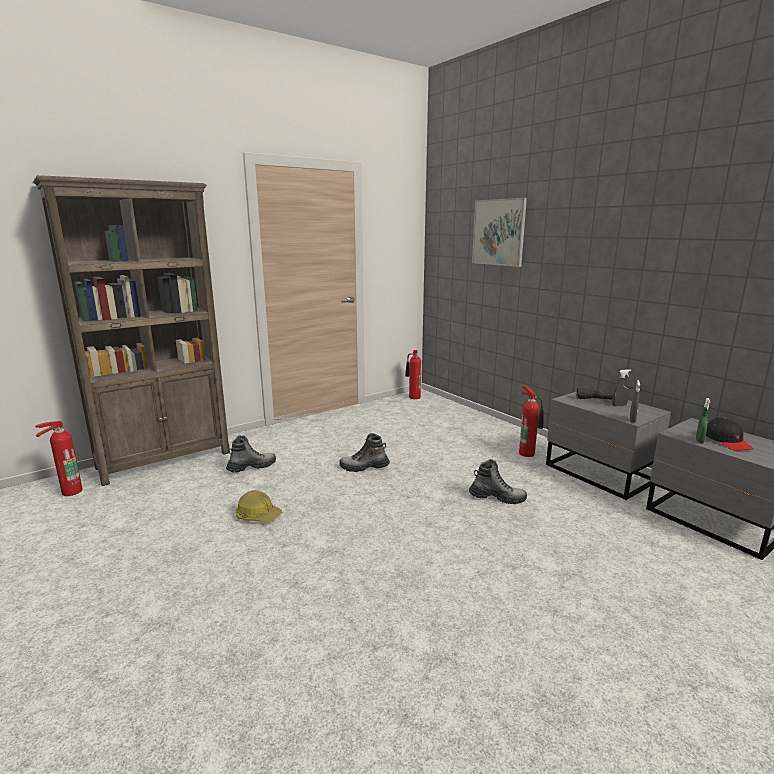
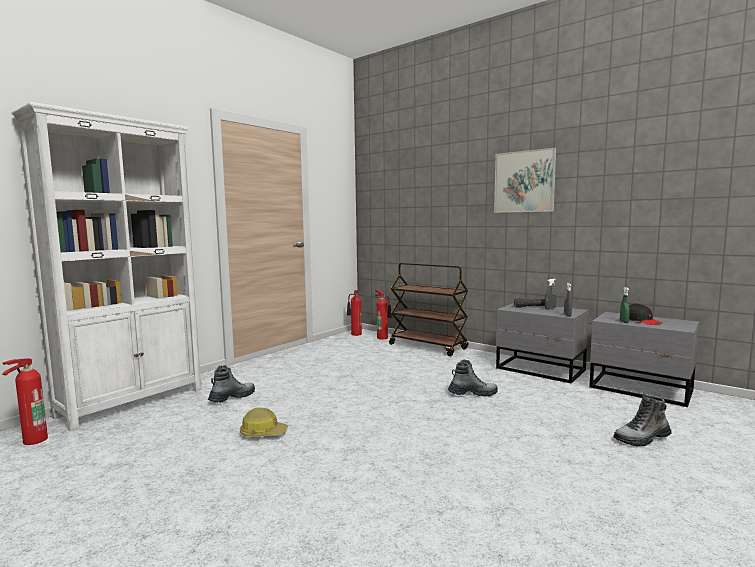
camera: 15 degrees left, 10 degrees down
brown bookcase [33,175,229,486] -> white bookcase [11,102,202,432]
boot [339,433,390,472] -> boot moved to [613,393,672,446]
picture [472,198,527,267] -> picture moved to [494,148,556,213]
fire extinguisher [519,385,544,457] -> fire extinguisher moved to [375,290,392,340]
none -> brown cart [389,263,468,356]

